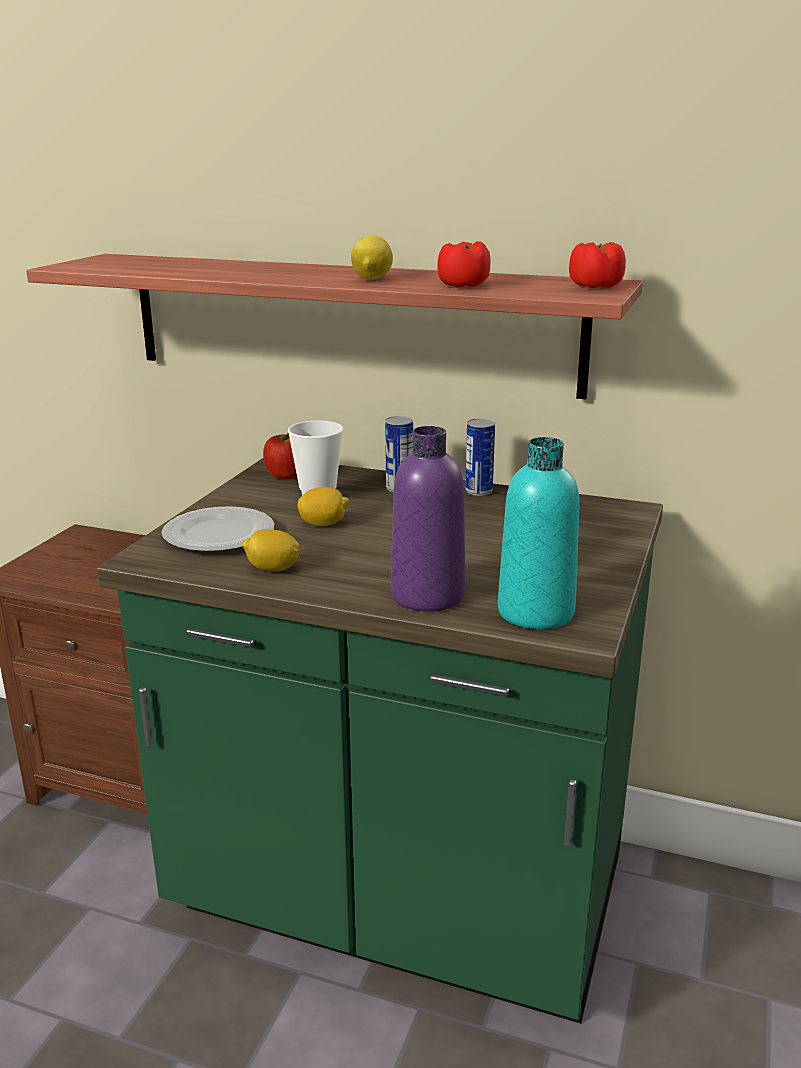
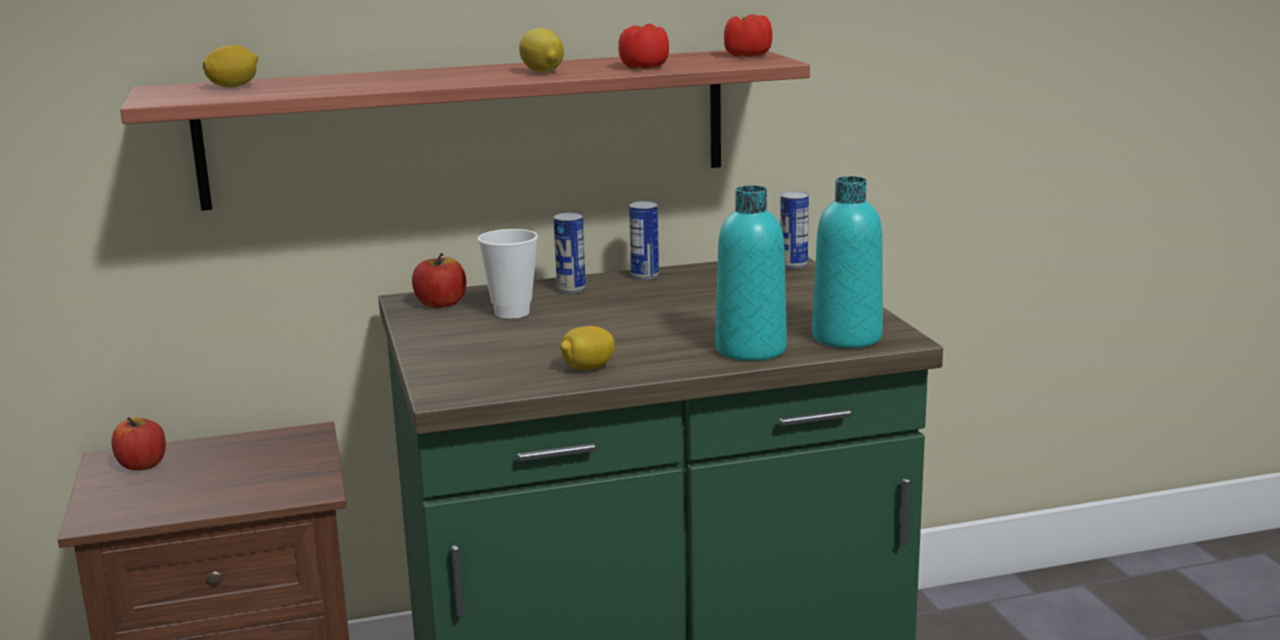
camera: 35 degrees left, 5 degrees down
plate [161,506,274,552] -> none
lemon [297,487,349,526] -> lemon moved to [202,45,258,88]
purple bottle [391,426,465,612] -> turquoise bottle [715,185,787,361]
none -> apple [111,417,166,471]
none -> can [780,191,809,269]

